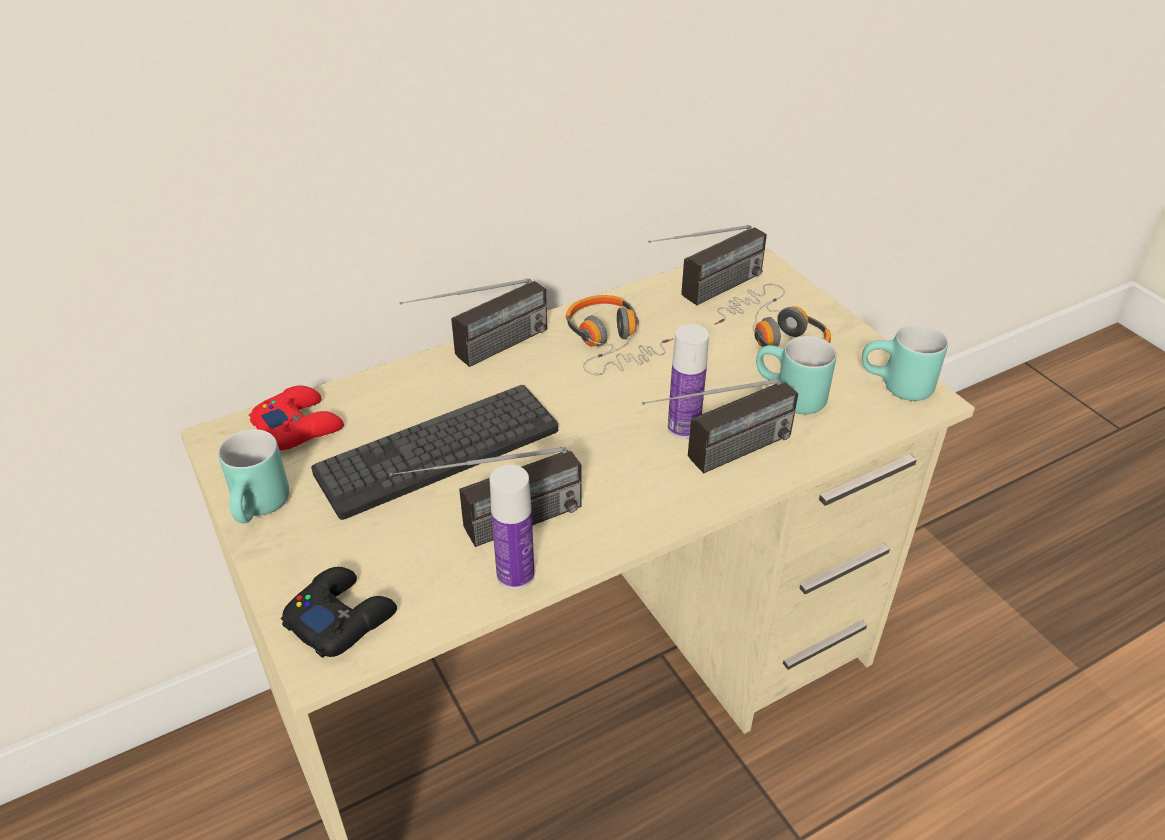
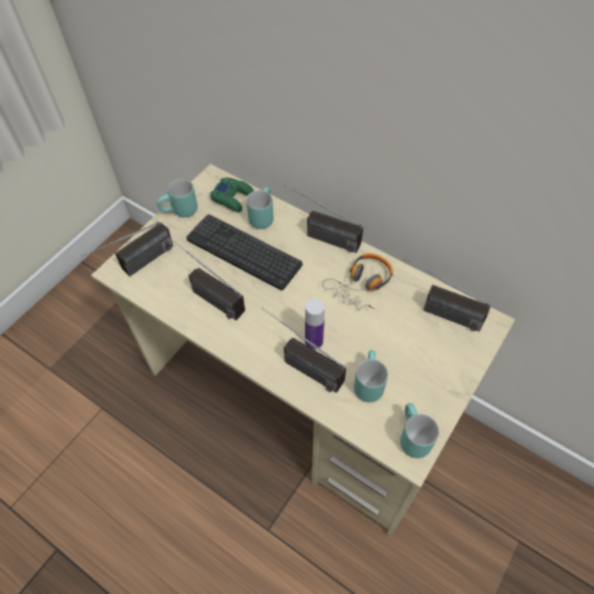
camera: 65 degrees right, 15 degrees up
red game controller [249,385,344,450] -> green game controller [210,177,254,212]
black game controller [281,567,397,658] -> radio [81,222,173,276]
bottle [490,465,534,589] -> none
headphones [715,284,831,347] -> none
none -> turquoise mug [246,187,274,229]

